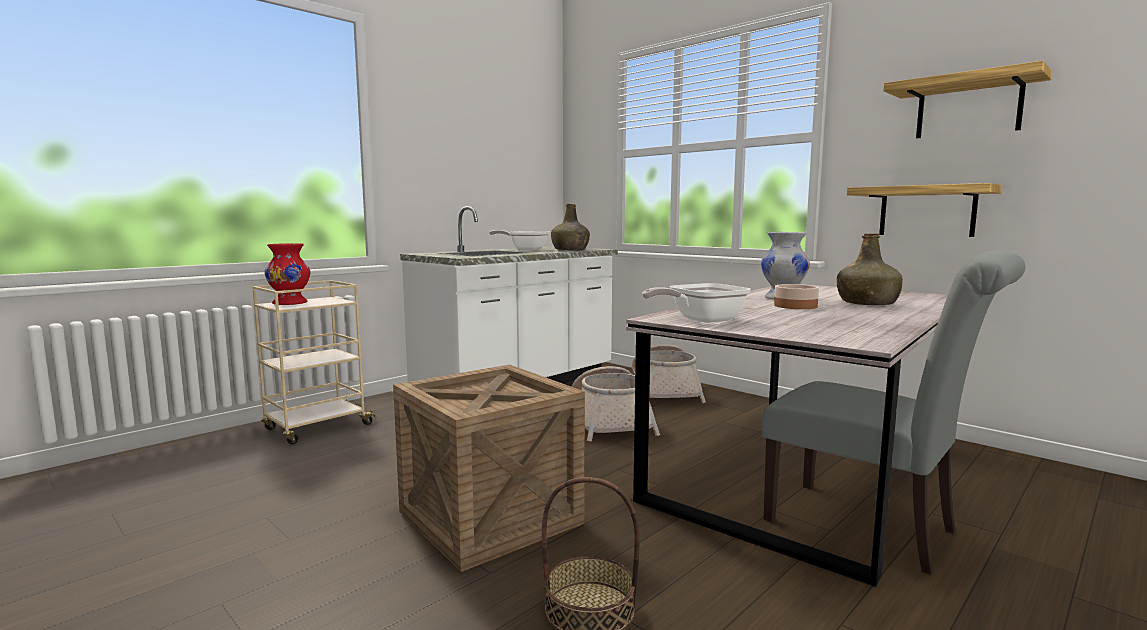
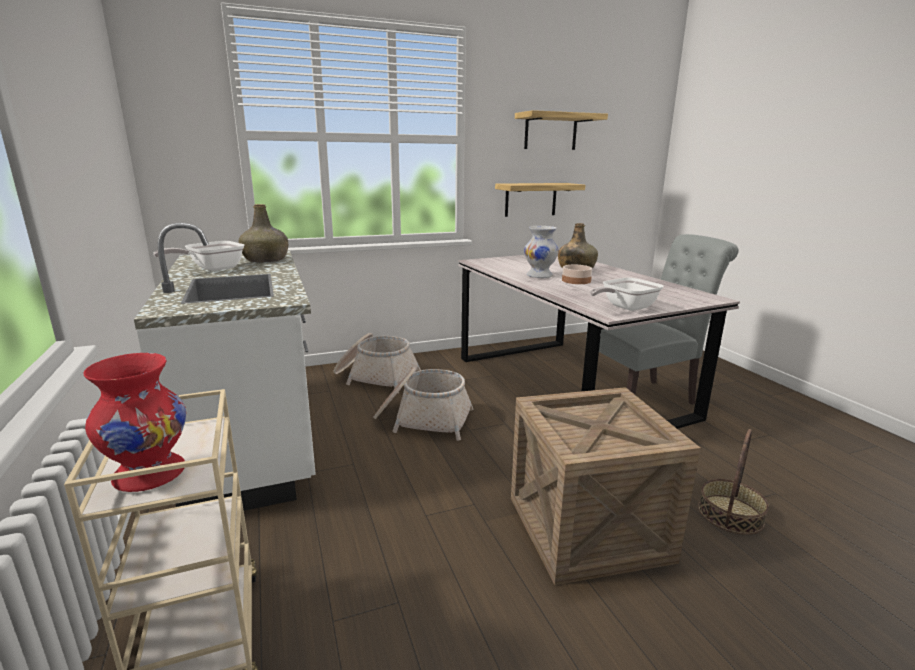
camera: 65 degrees left, 10 degrees up
frying pan [642,283,751,323] -> frying pan turned 60 degrees clockwise [590,278,664,311]

